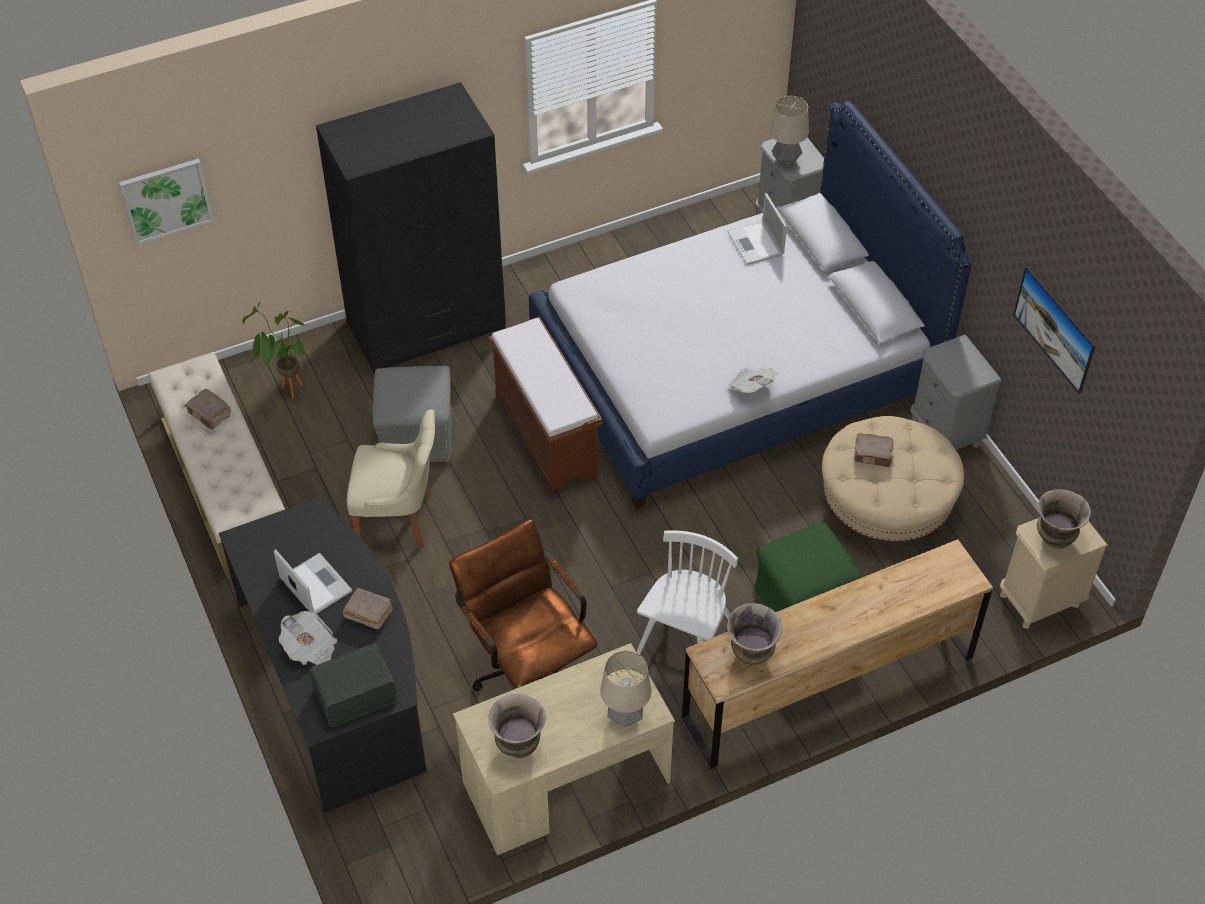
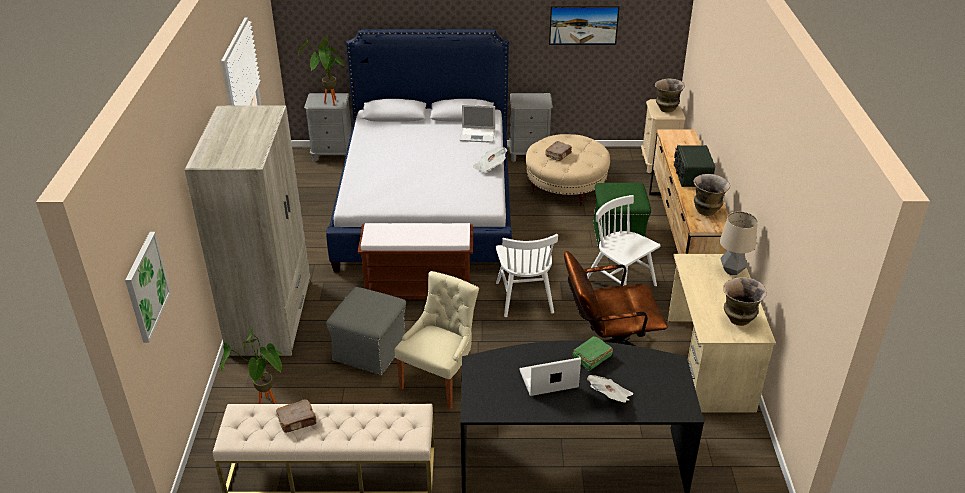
camera: 65 degrees left, 15 degrees down
radio [309,643,398,727] -> radio moved to [674,145,715,187]
black wardrobe [316,82,506,373] -> beige wardrobe [185,106,310,356]
brown book [343,588,393,629] -> green book [572,336,613,371]
laptop [727,193,787,265] -> laptop moved to [460,105,495,143]
table lamp [769,96,809,166] -> potted plant [298,36,344,106]
none -> white chair [496,234,558,317]

